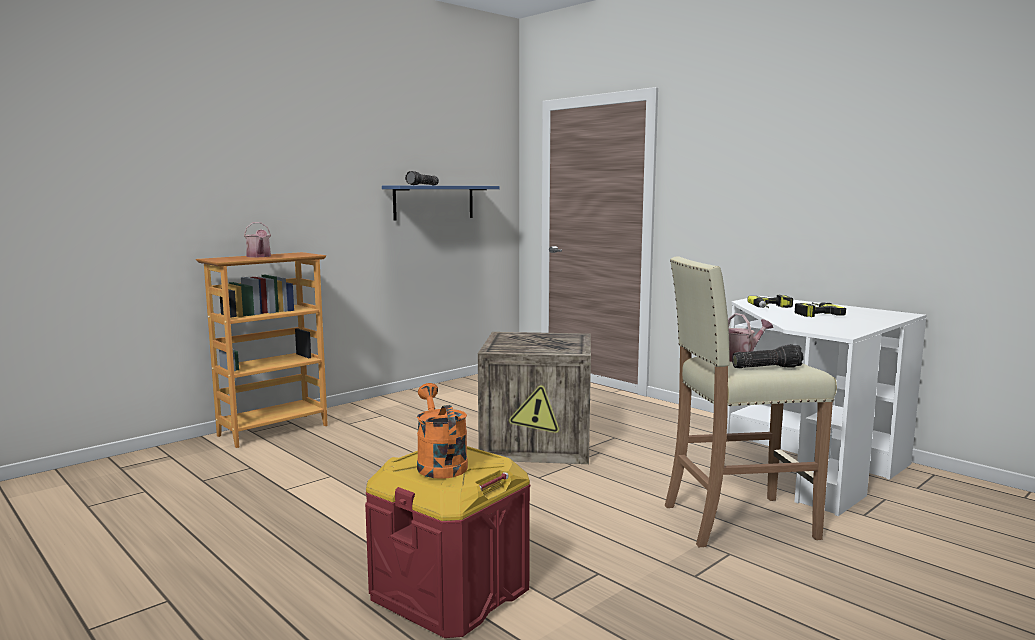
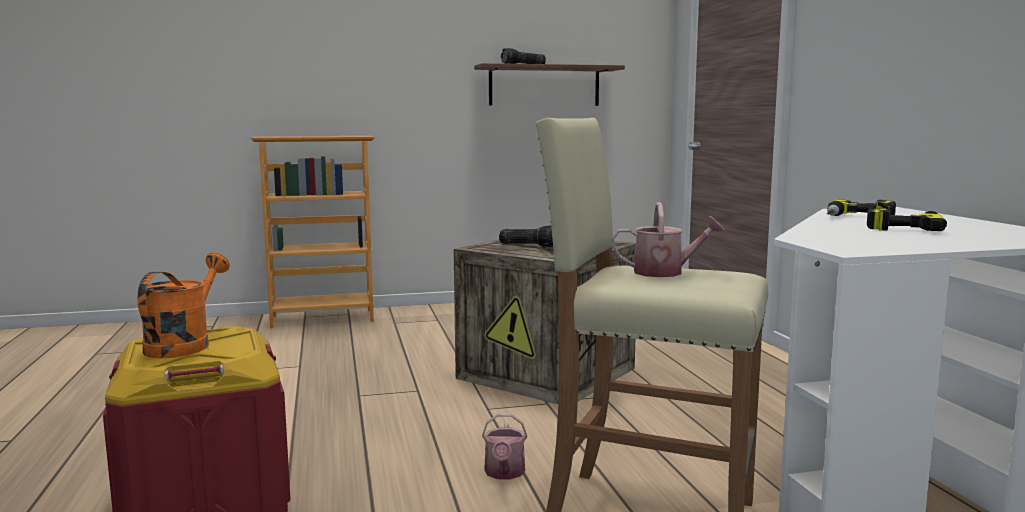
camera: 30 degrees right, 0 degrees up
watering can [244,222,271,257] -> watering can moved to [482,414,527,480]
blue shelf [382,185,500,220] -> brown shelf [474,63,625,106]
flashlight [732,344,804,369] -> flashlight moved to [499,225,553,247]

